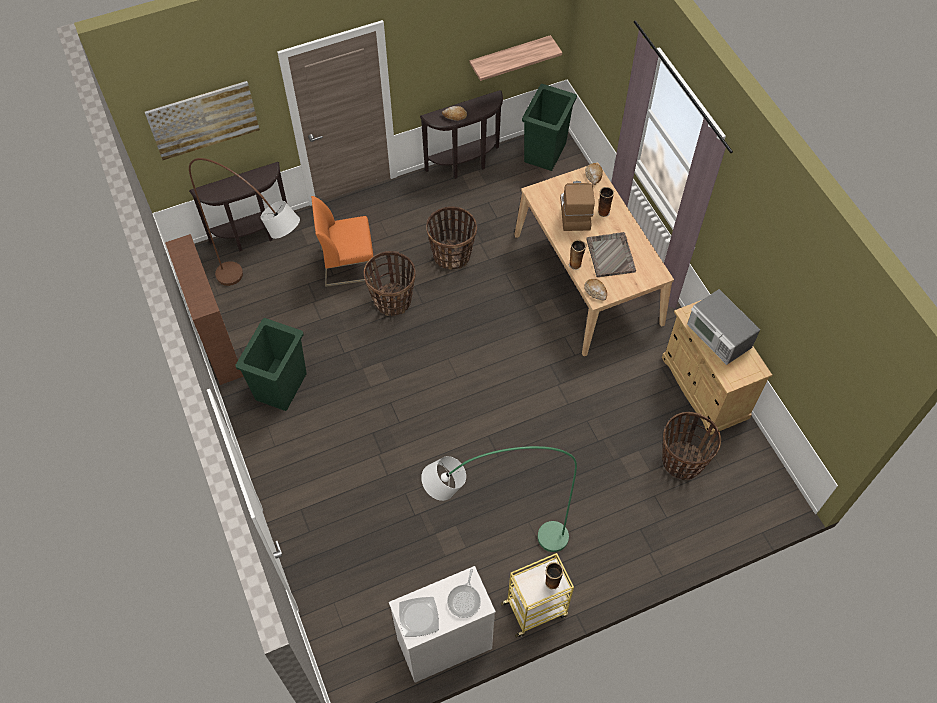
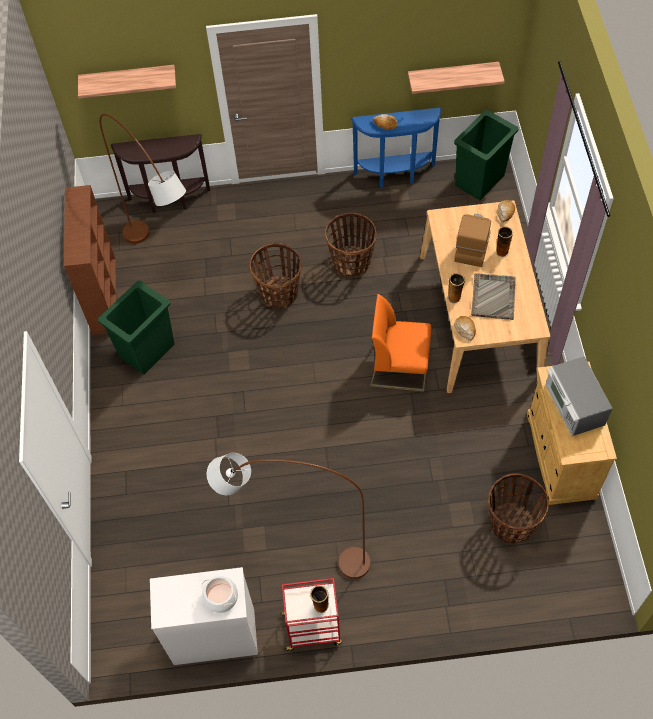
camera: 20 degrees right, 0 degrees up
picture [145,81,260,160] -> shelf [78,65,176,98]
orange chair [311,196,375,287] -> orange chair moved to [370,294,431,392]
plate [399,597,439,637] -> none
brown console table [420,90,503,179] -> blue console table [351,108,441,188]
green floor lamp [421,446,577,552] -> brown floor lamp [207,453,370,579]
frying pan [447,569,481,618] -> cooking pot [202,576,238,613]
yellow cart [500,553,574,638] -> red cart [280,578,342,651]

